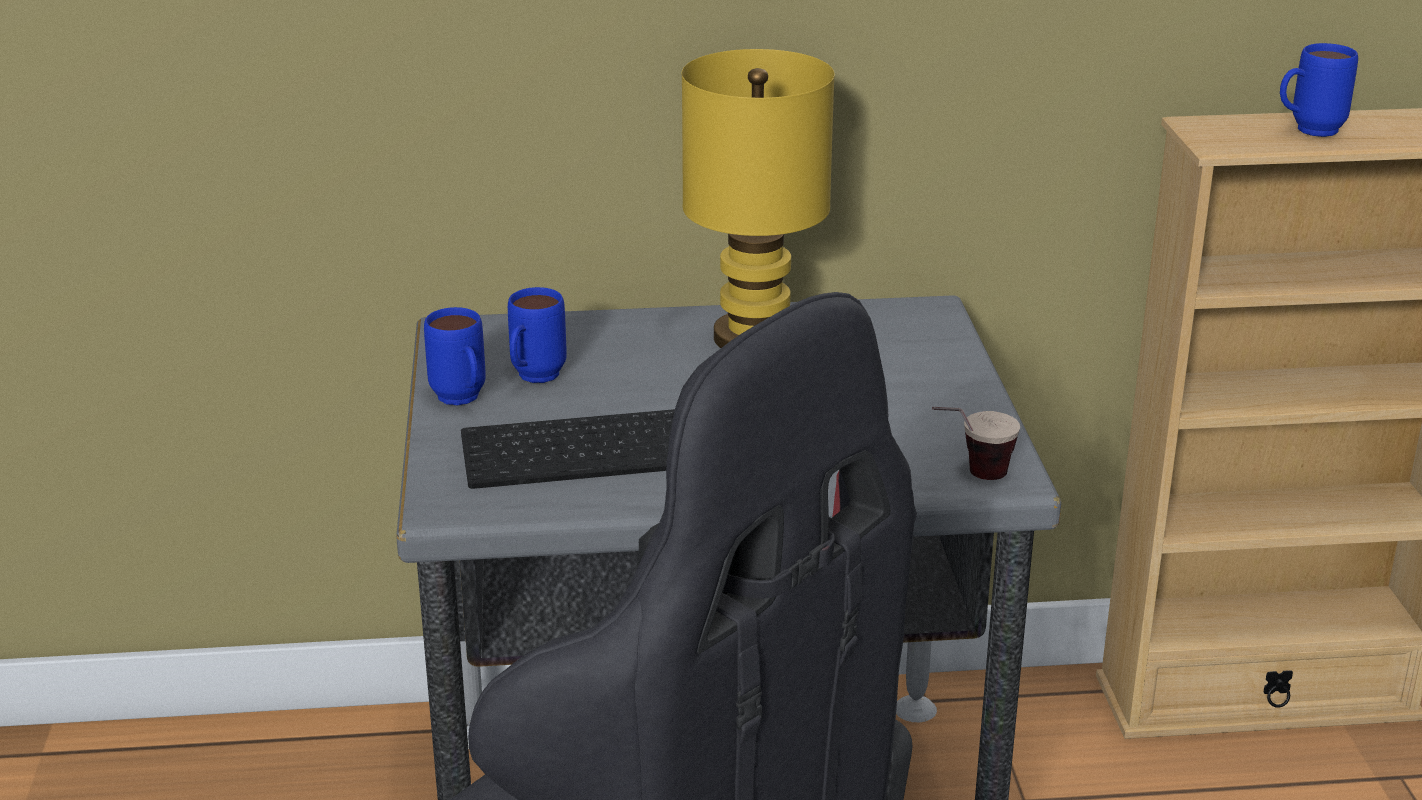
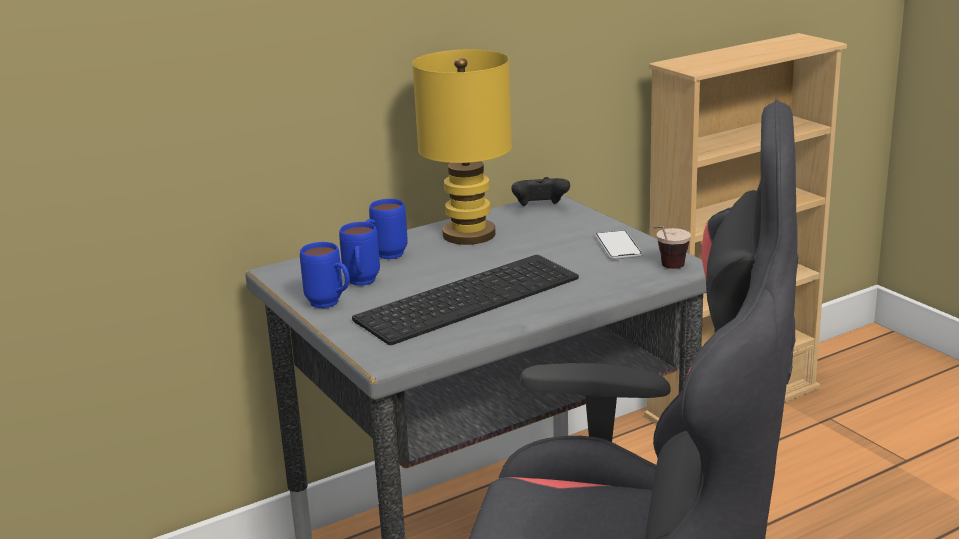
camera: 25 degrees left, 5 degrees down
blue mug [1280,43,1358,137] -> blue mug moved to [365,199,408,259]
none -> black game controller [511,177,570,206]
none -> phone [595,230,643,260]

